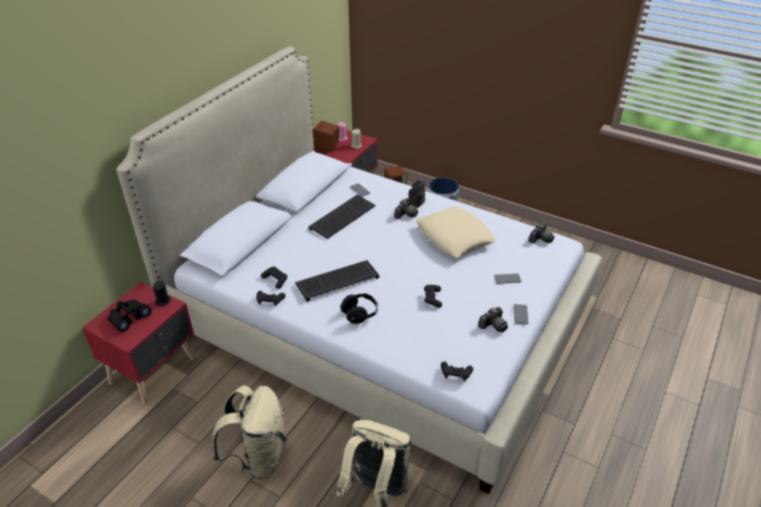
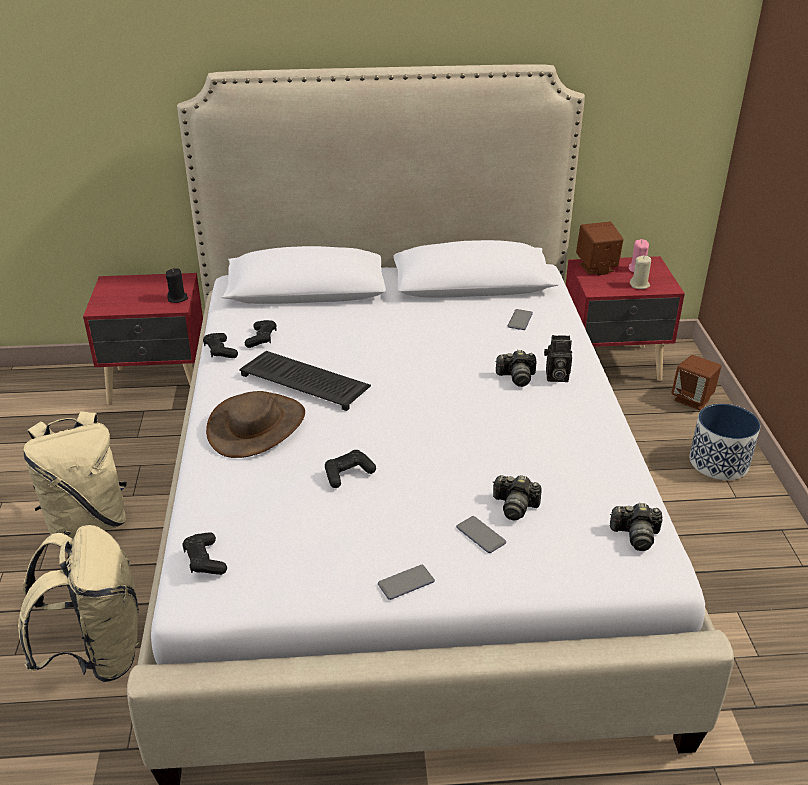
camera: 55 degrees right, 5 degrees down
black binoculars [108,300,152,332] -> none
keyboard [309,195,376,239] -> none
black headphones [341,293,378,324] -> brown hat [206,391,305,458]
beige pillow [416,206,495,258] -> none
camera [478,307,508,333] -> camera moved to [493,475,542,521]

